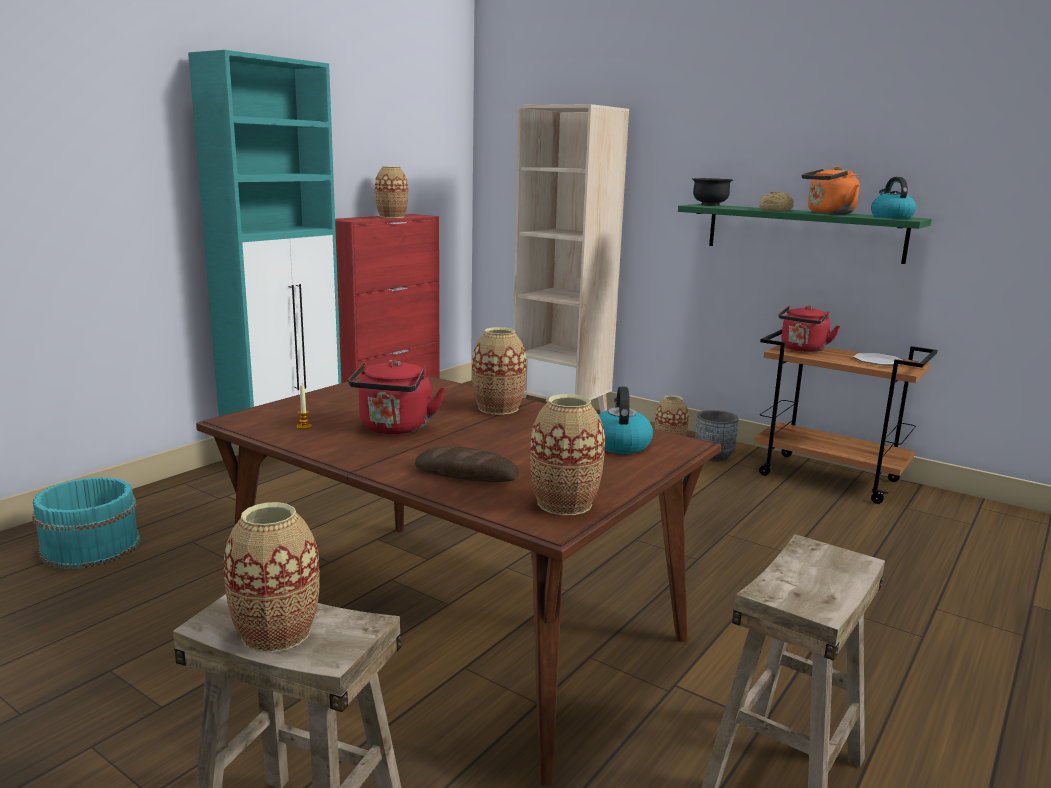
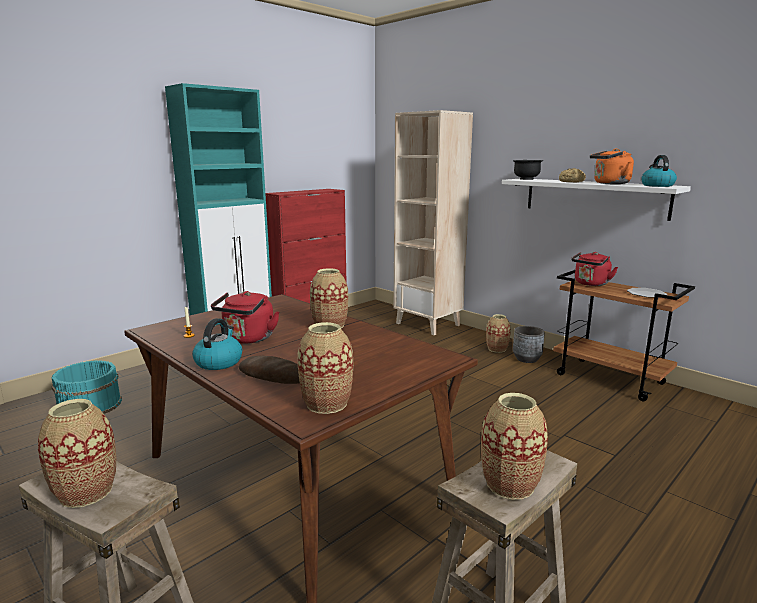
camera: 10 degrees right, 0 degrees up
vase [375,166,408,218] -> vase moved to [481,393,548,500]
kettle [599,386,653,454] -> kettle moved to [192,318,242,370]
green shelf [678,204,932,264] -> white shelf [502,179,691,221]

